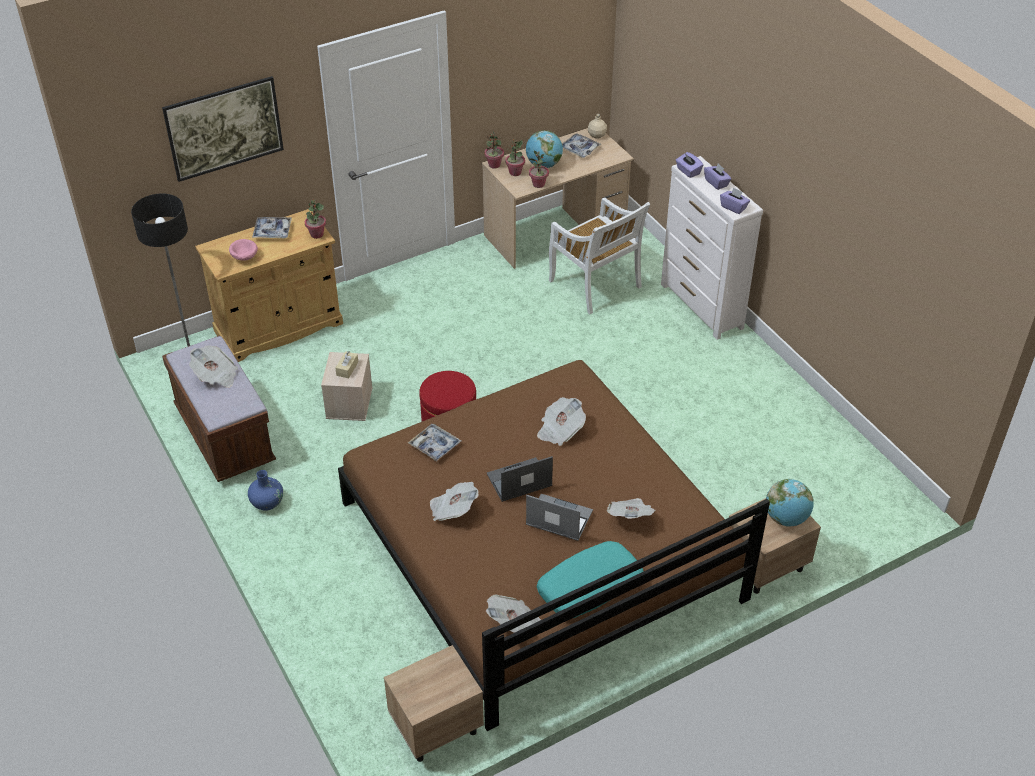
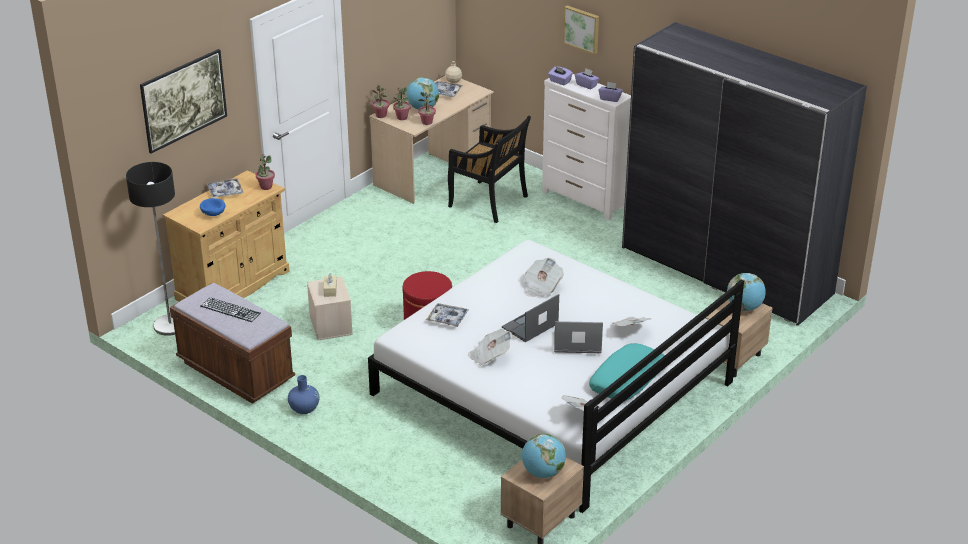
camera: 20 degrees left, 10 degrees down
newspaper [189,346,238,388] -> keyboard [200,297,261,322]
pink bowl [229,239,258,261] -> blue bowl [200,198,225,216]
brown bed [338,360,770,731] -> white bed [368,240,744,513]
white chair [549,197,650,314] -> black chair [448,116,531,223]
none -> globe [522,434,566,478]
none -> picture [563,5,599,55]
none -> grey wardrobe [622,22,867,326]

